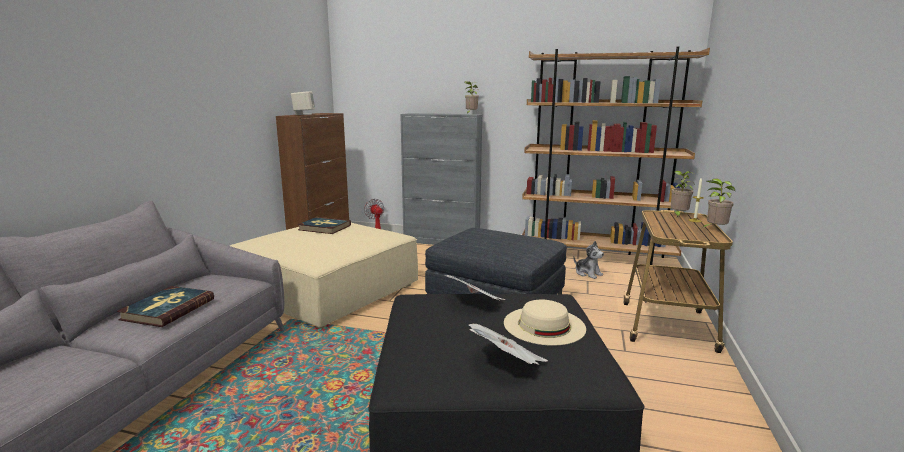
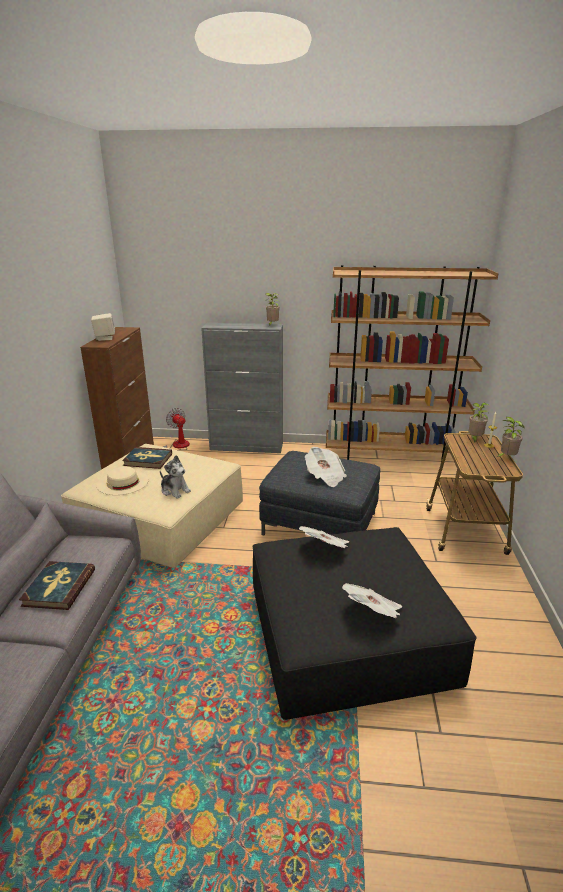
camera: 10 degrees left, 10 degrees up
beige hat [504,300,586,346] -> beige hat moved to [97,466,149,495]
plush toy [573,241,604,279] -> plush toy moved to [160,455,191,499]
none -> newspaper [305,447,347,487]

